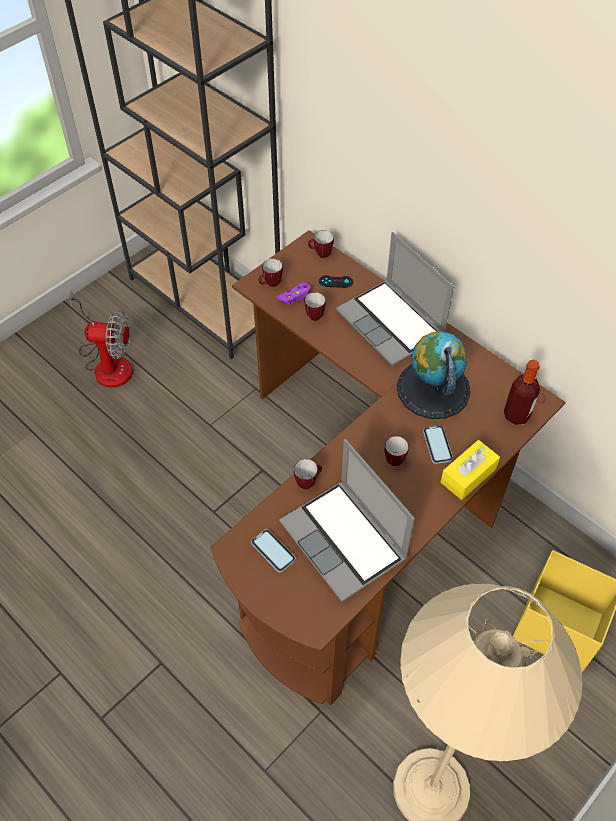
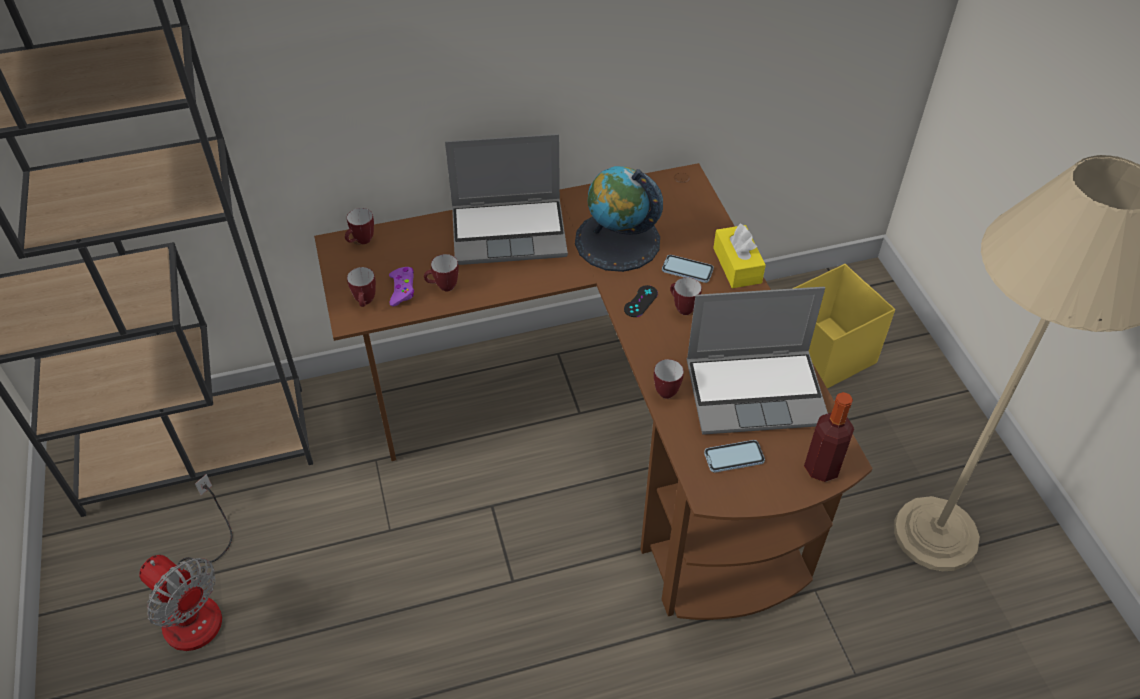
camera: 60 degrees left, 5 degrees down
fan [68,290,133,388] -> fan turned 90 degrees clockwise [139,474,232,651]
black game controller [319,275,353,288] -> black game controller moved to [624,285,658,317]
bottle [504,360,540,425] -> bottle moved to [804,392,854,482]

